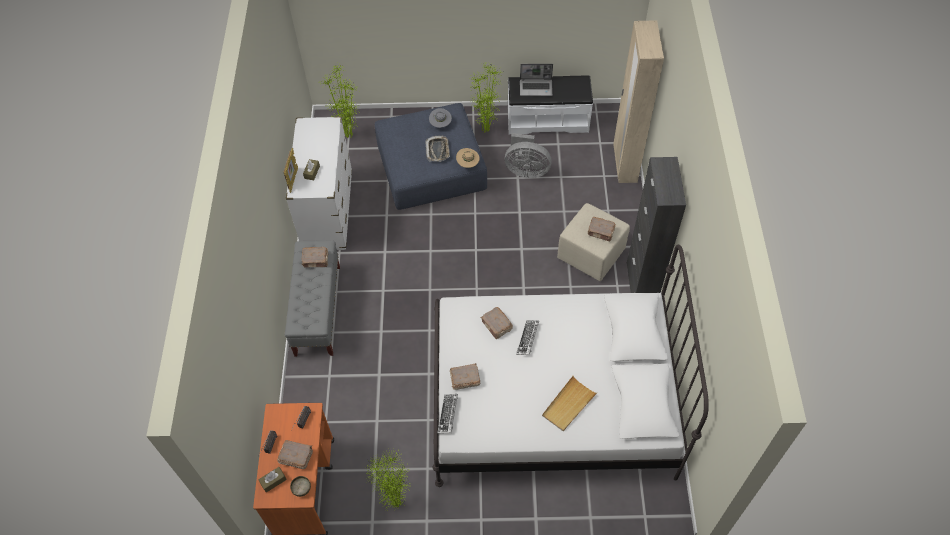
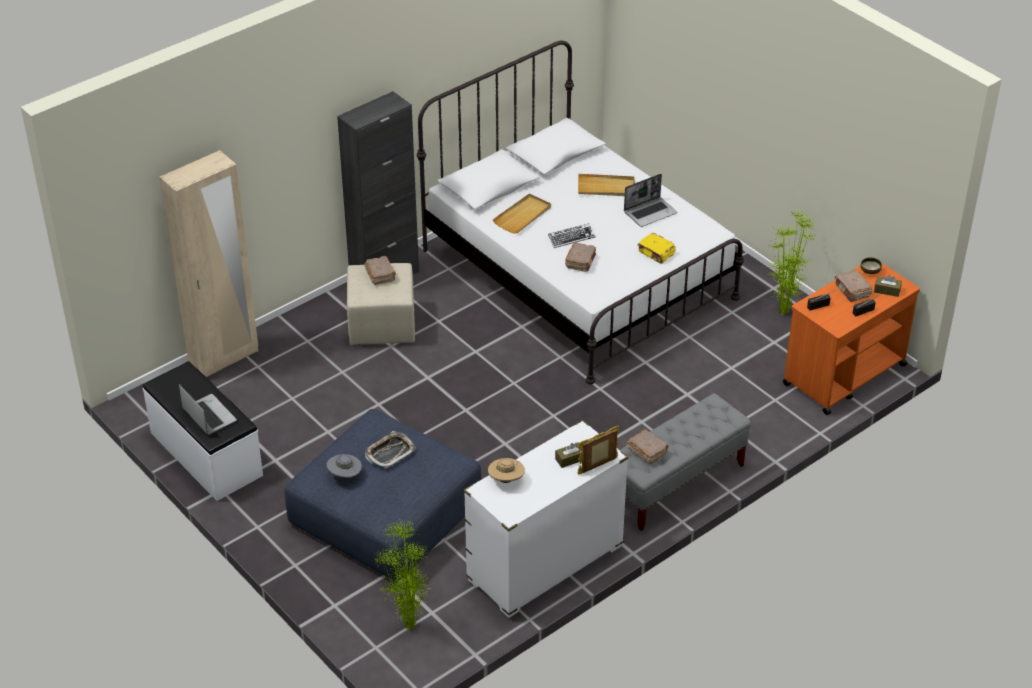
camera: 130 degrees left, 15 degrees down
keyboard [437,394,458,434] -> none
brown book [449,363,480,390] -> yellow book [638,233,676,264]
beige hat [456,148,480,168] -> beige hat moved to [488,458,525,483]
potted plant [469,61,501,133] -> none
grey fan [505,133,552,178] -> none
none -> beige tray [493,194,551,233]
none -> laptop [624,174,677,227]

